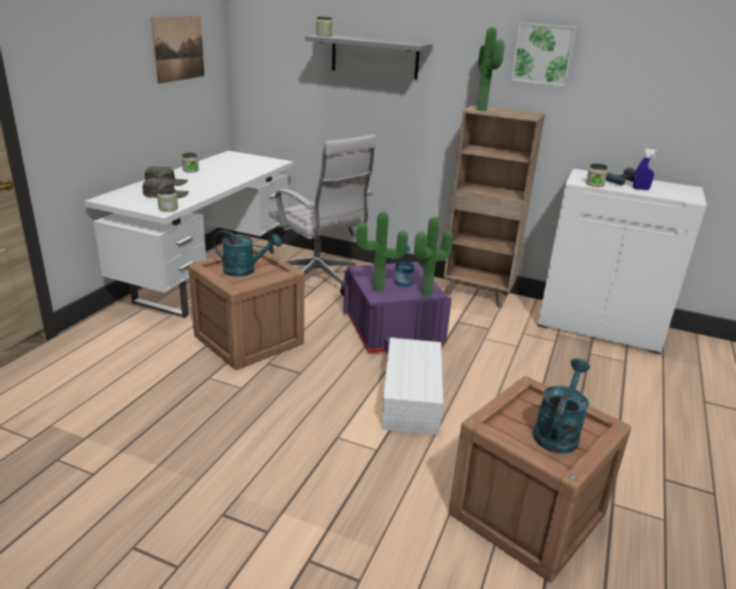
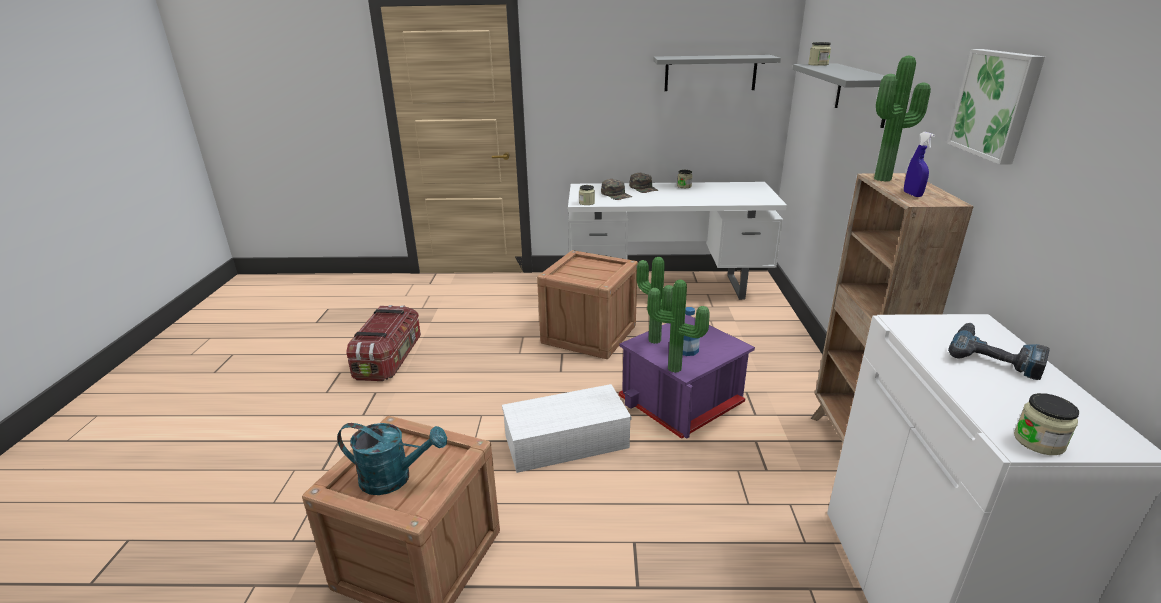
camera: 70 degrees right, 0 degrees up
picture [151,16,204,84] -> grey shelf [653,55,781,91]
turquoise watering can [213,230,282,277] -> none
white office chair [269,134,377,296] -> none
jar [586,163,608,187] -> jar moved to [1014,393,1079,455]
blue spray bottle [633,149,658,190] -> blue spray bottle moved to [904,132,935,197]
none -> storage box [346,305,421,381]

